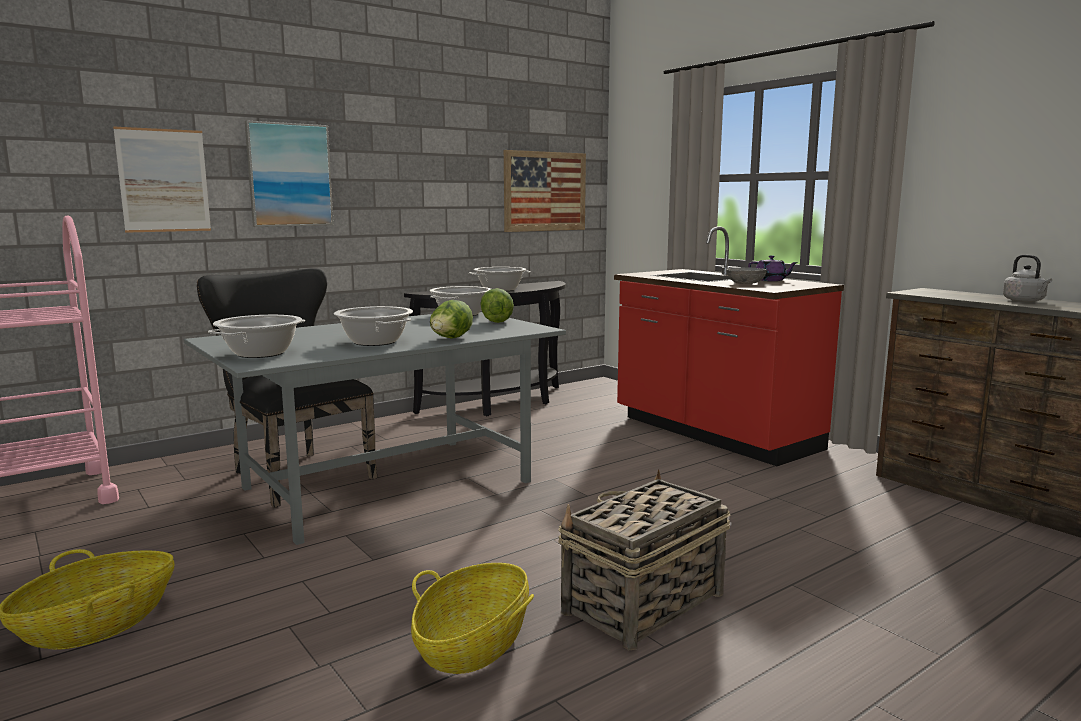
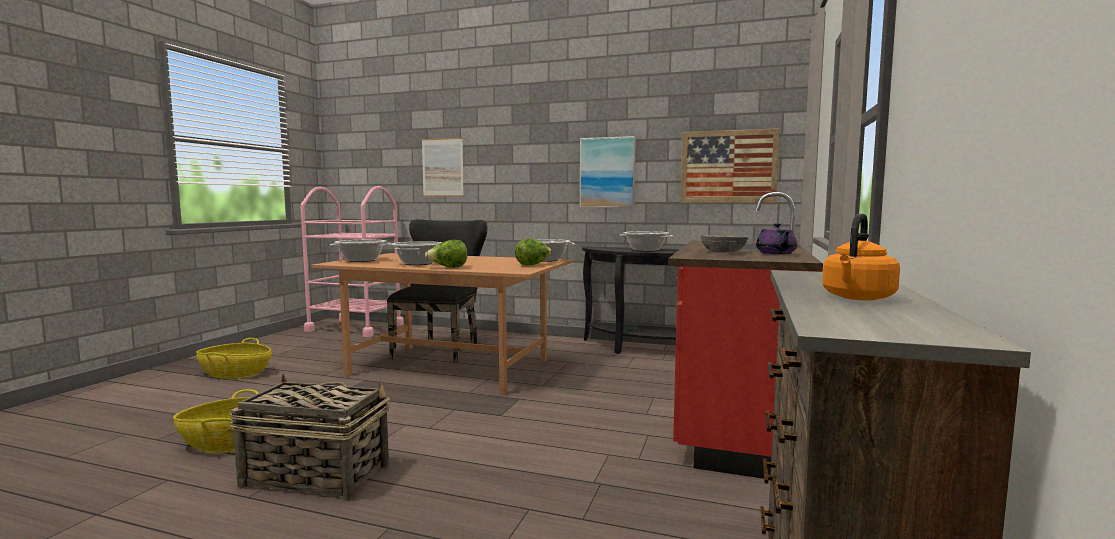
camera: 55 degrees right, 5 degrees down
grey dining table [184,312,566,545] -> brown dining table [311,253,573,395]
picture [245,121,334,227] -> picture moved to [580,136,636,208]
grey kettle [1003,254,1052,302] -> orange kettle [822,213,900,300]

